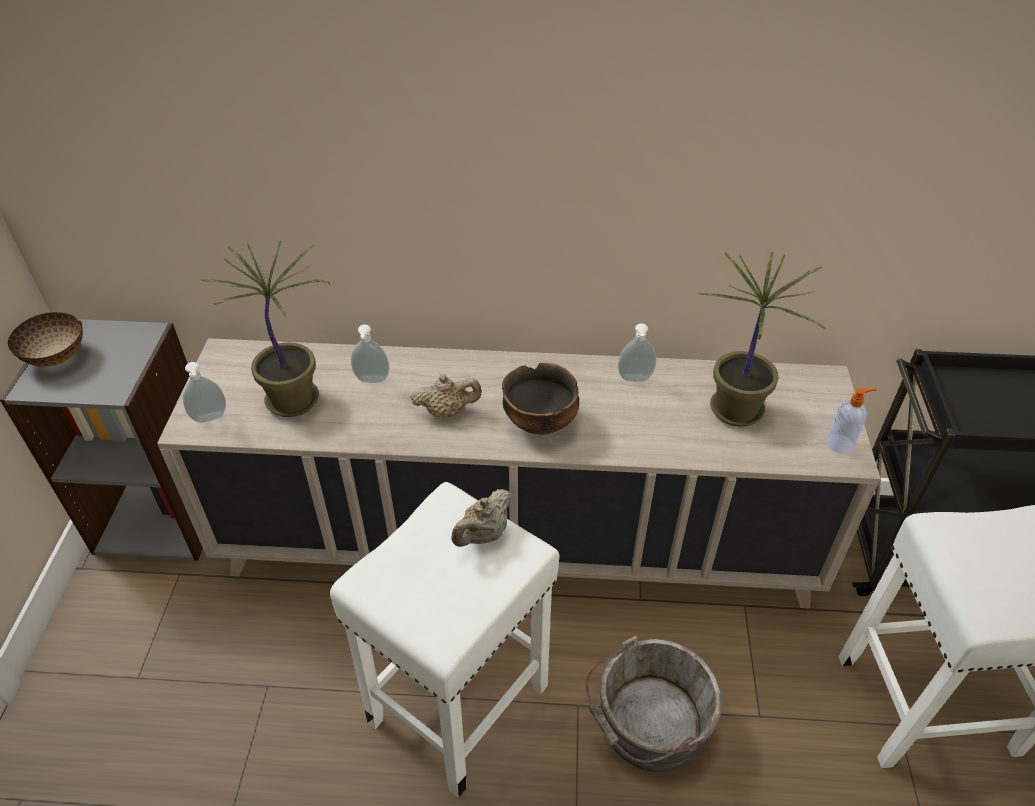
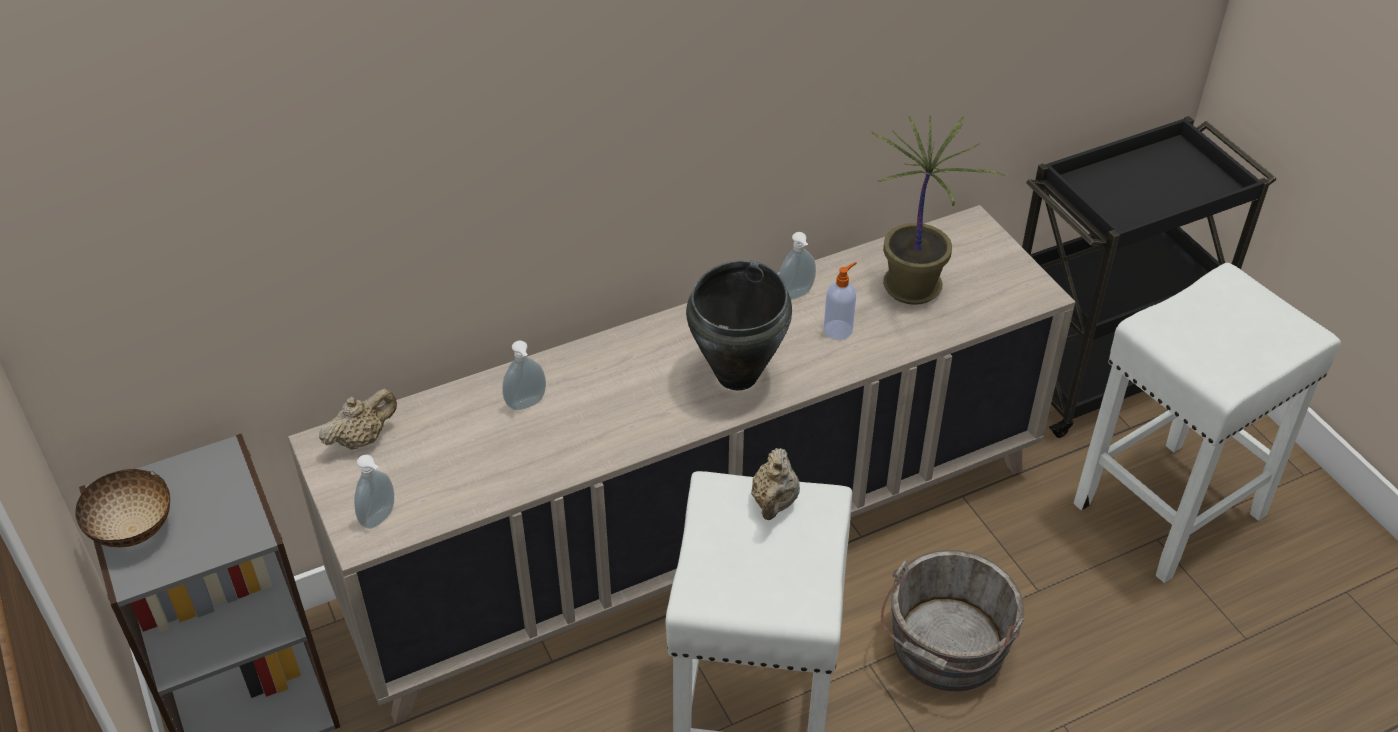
camera: 30 degrees left, 0 degrees up
potted plant [200,240,330,417] -> none
beige teapot [410,374,482,418] -> beige teapot moved to [319,389,397,450]
bowl [502,363,579,435] -> black cooking pot [686,260,792,390]
soap dispenser [826,388,877,454] -> soap dispenser moved to [824,262,857,340]

